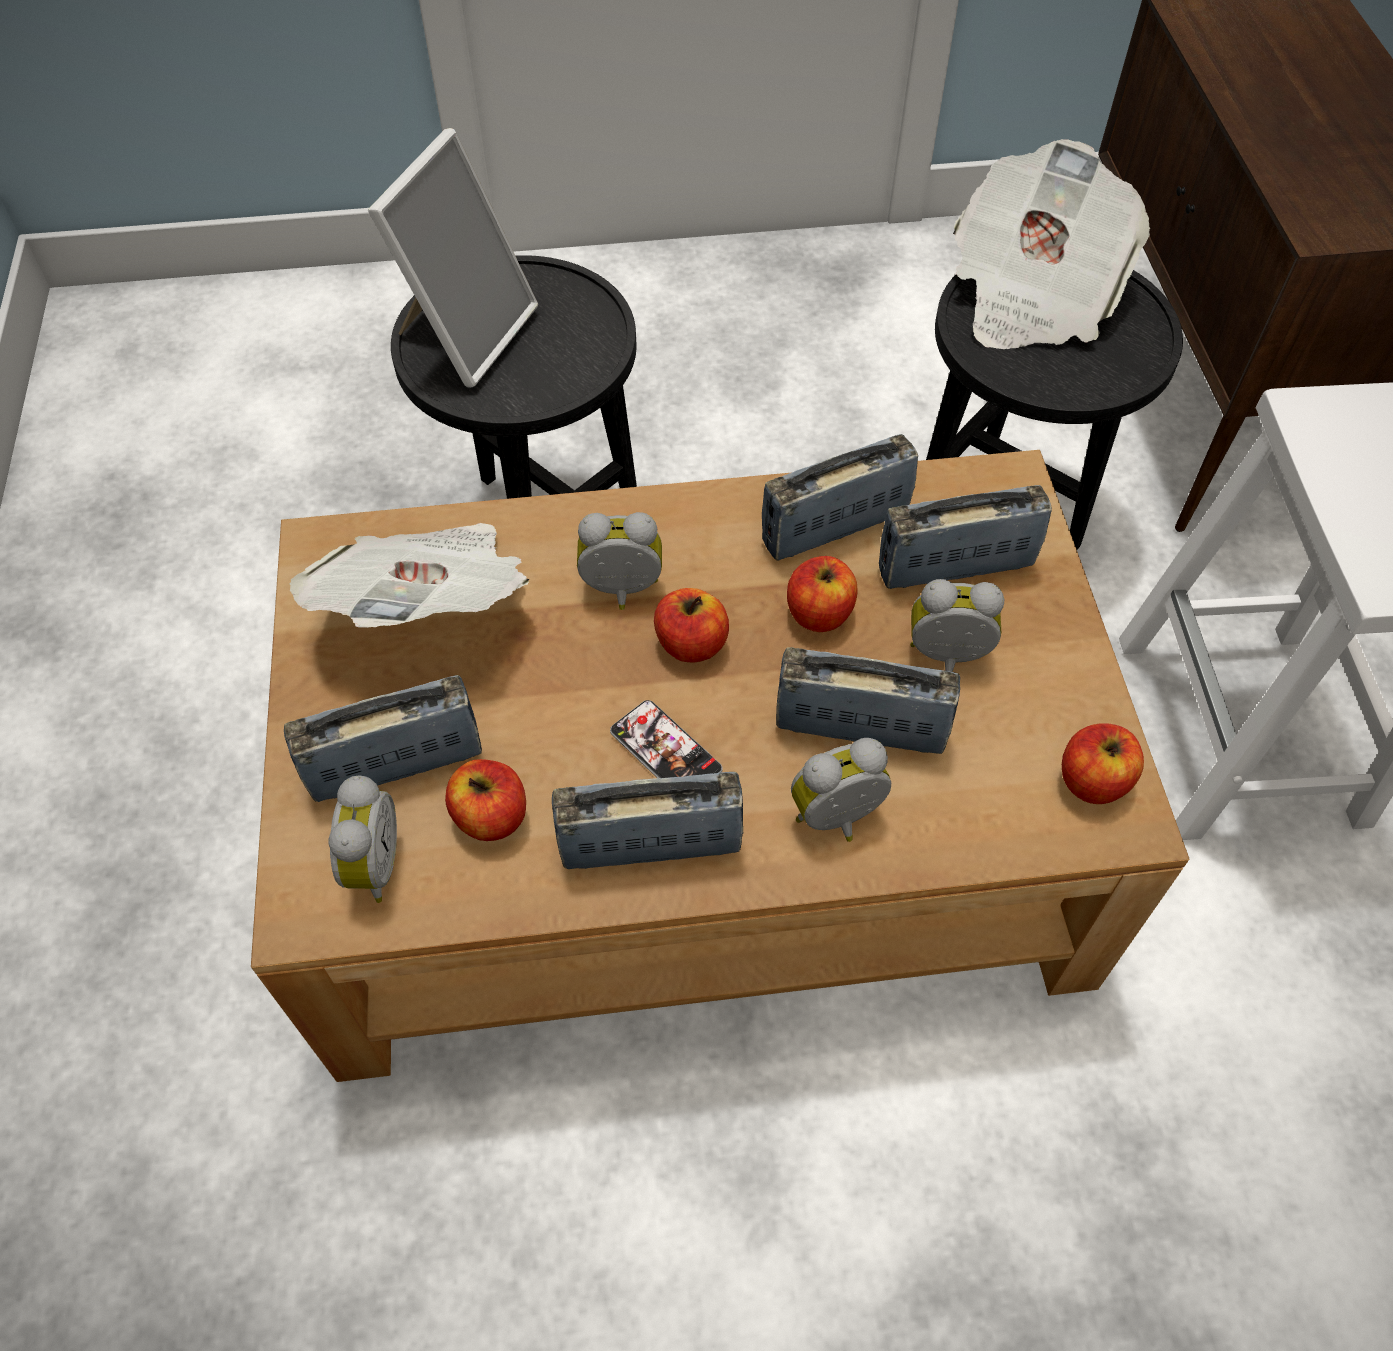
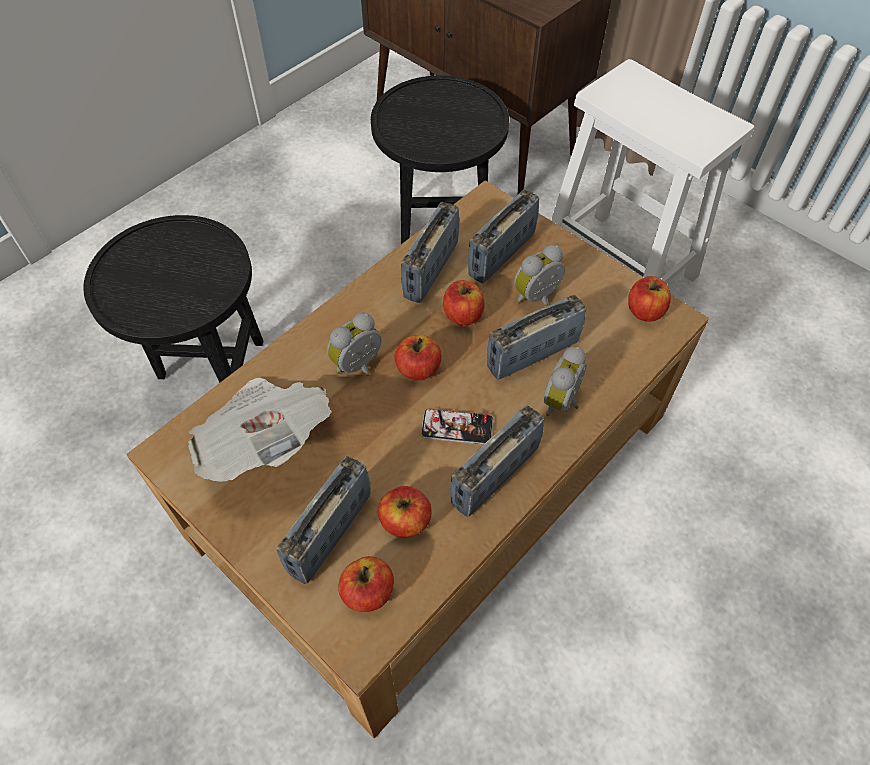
camera: 40 degrees left, 0 degrees up
alarm clock [328,775,397,903] -> apple [338,556,394,612]
picture frame [368,128,538,387] -> none
newspaper [953,139,1150,349] -> none

